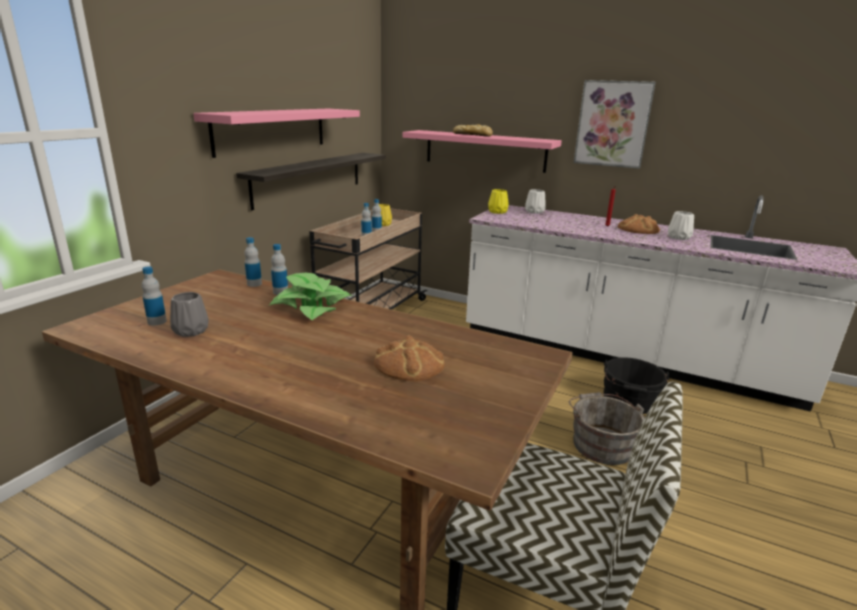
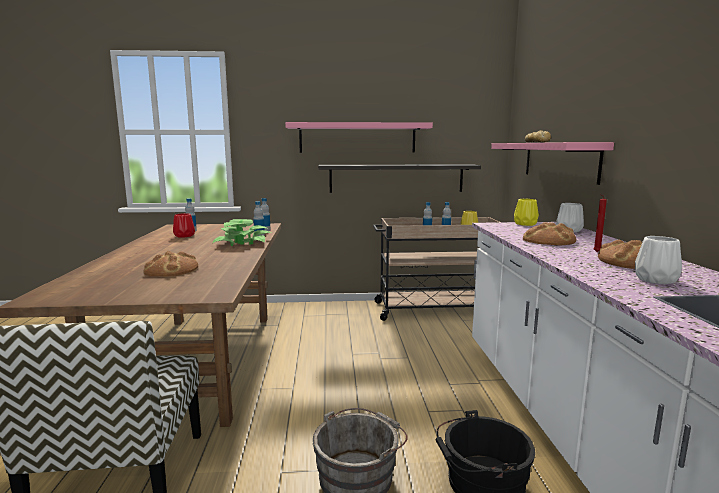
camera: 60 degrees right, 10 degrees down
grey vase [170,292,209,337] -> red vase [173,213,195,237]
picture [574,80,656,169] -> none
none -> bread [523,222,576,245]

